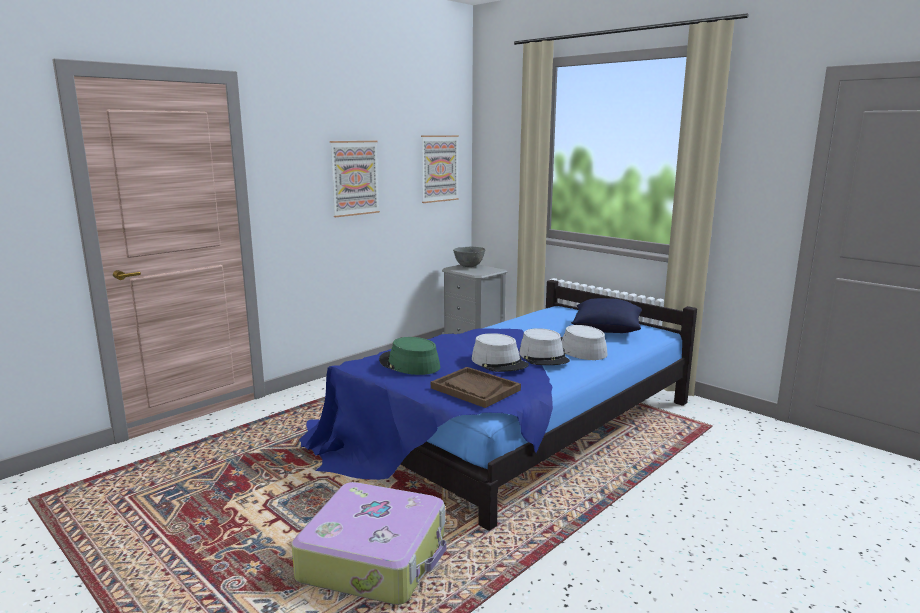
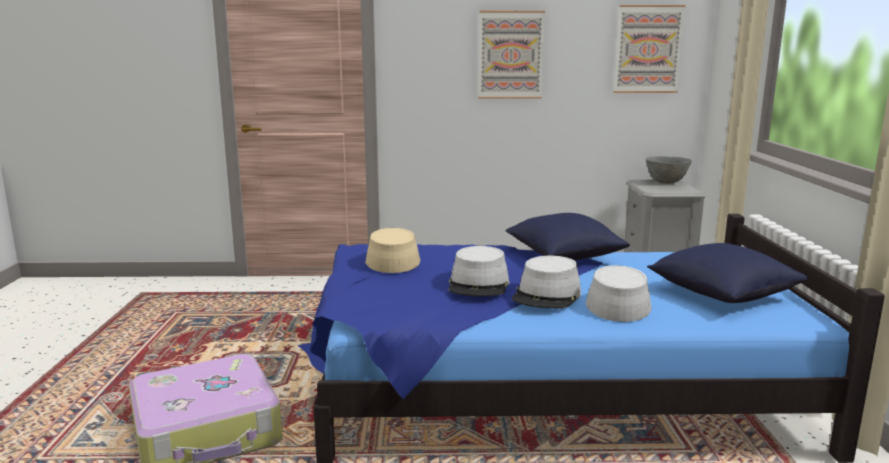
camera: 45 degrees right, 0 degrees up
green hat [379,337,440,375] -> beige hat [365,228,420,273]
brown tray [431,367,521,408] -> none
none -> blue pillow [505,213,630,260]

